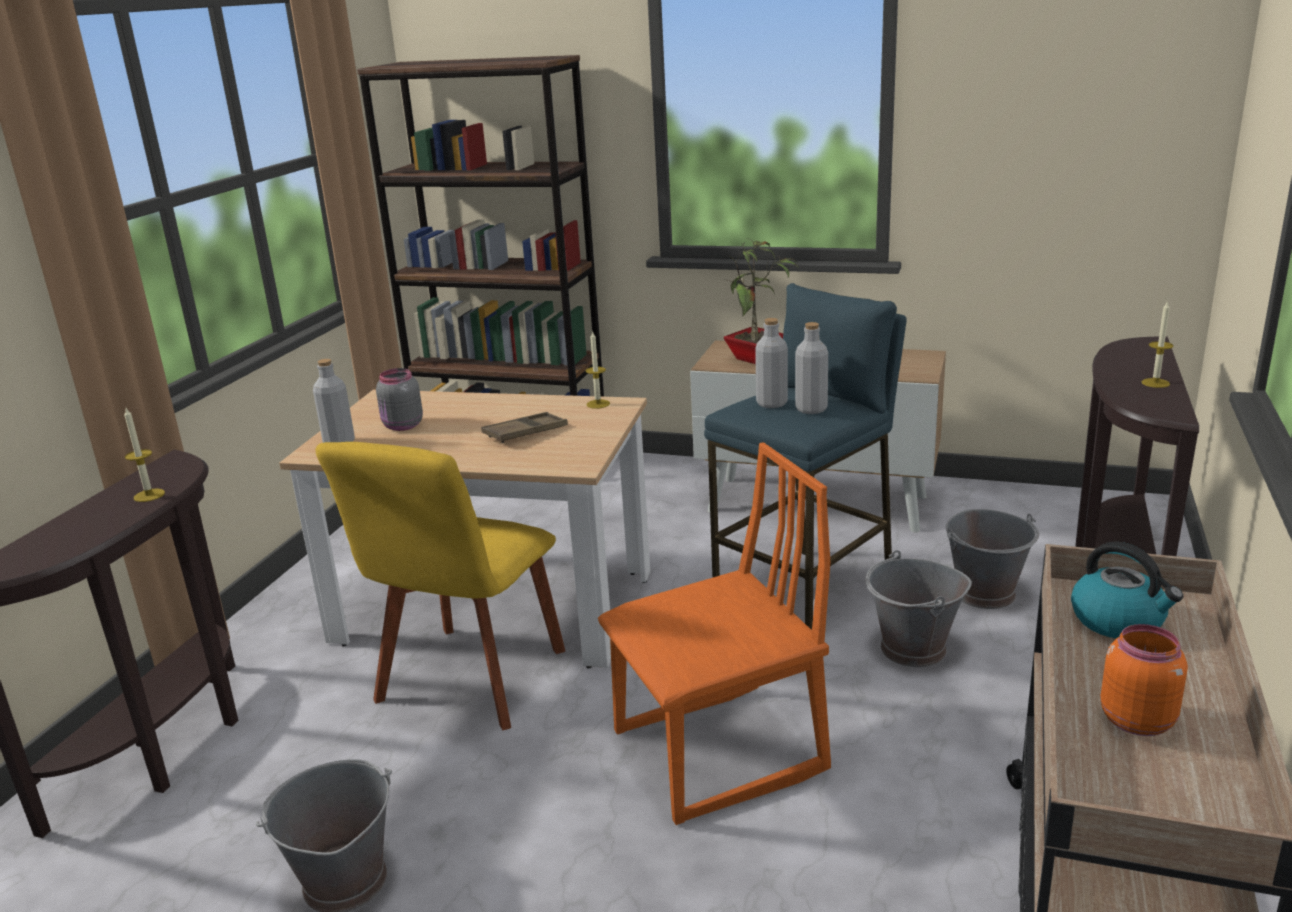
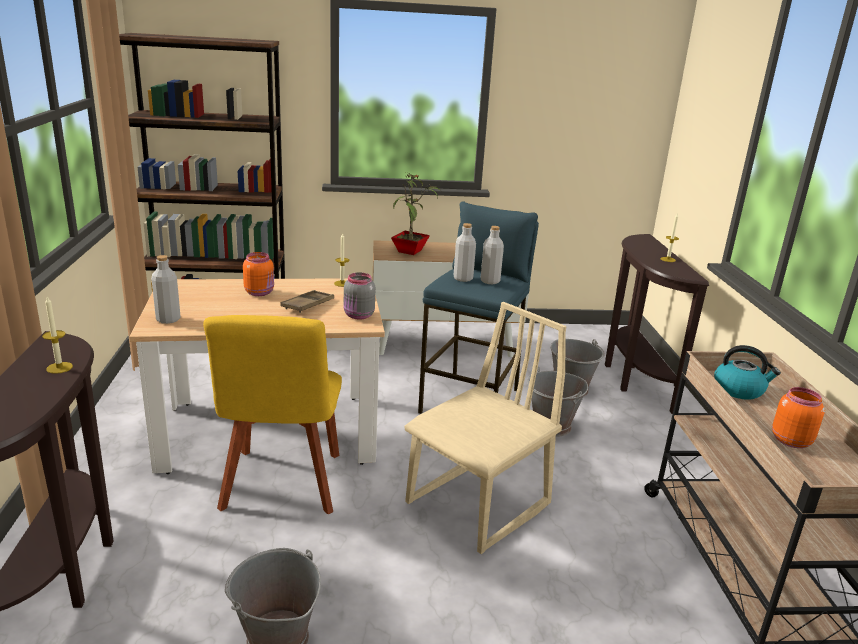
camera: 25 degrees left, 0 degrees up
grey jar [376,368,423,431] -> grey jar moved to [344,272,375,320]
orange chair [598,442,831,825] -> beige chair [404,302,566,554]
none -> orange jar [243,252,274,296]

